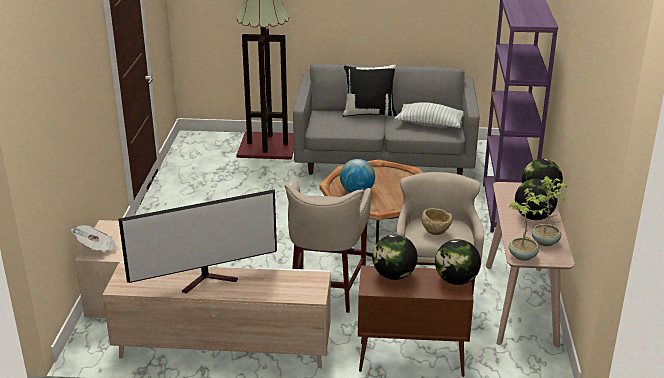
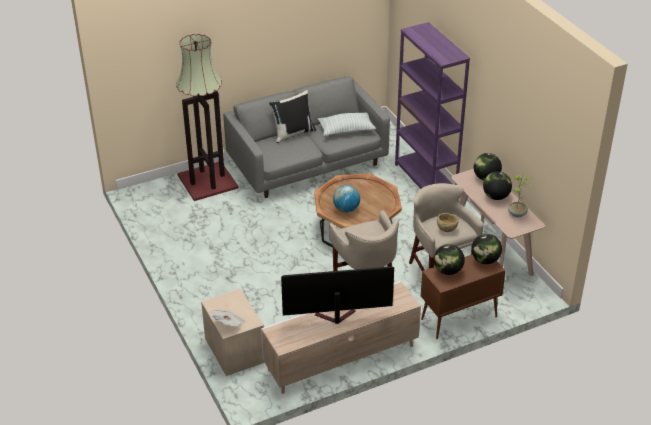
camera: 30 degrees left, 10 degrees up
television [119,189,277,294] -> television turned 135 degrees counterclockwise [281,266,394,324]
potted plant [508,188,553,261] -> none

